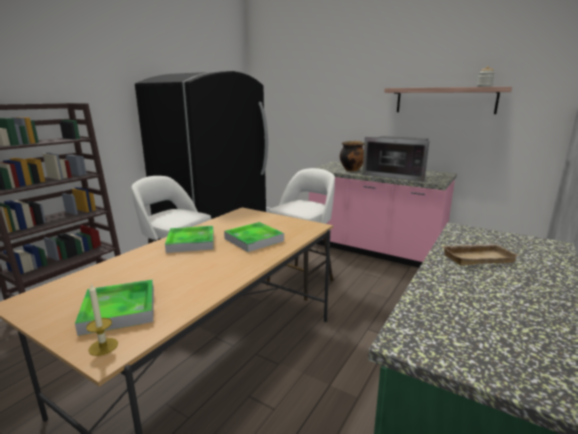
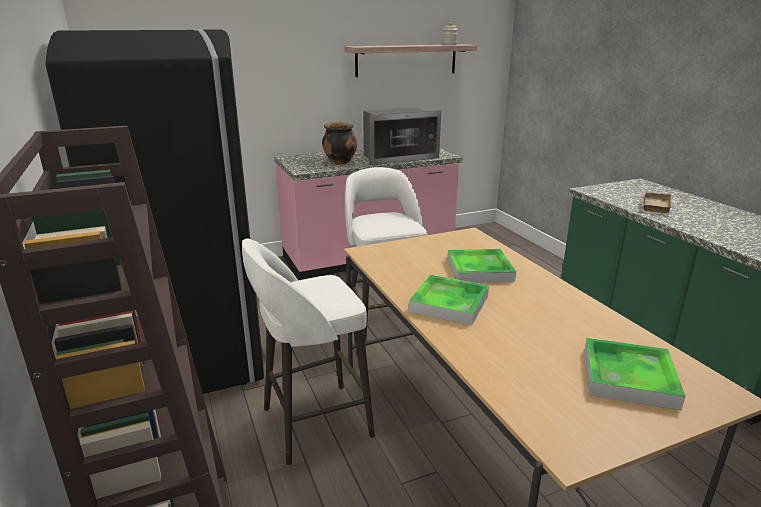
camera: 55 degrees left, 5 degrees up
candle [86,284,118,356] -> none

